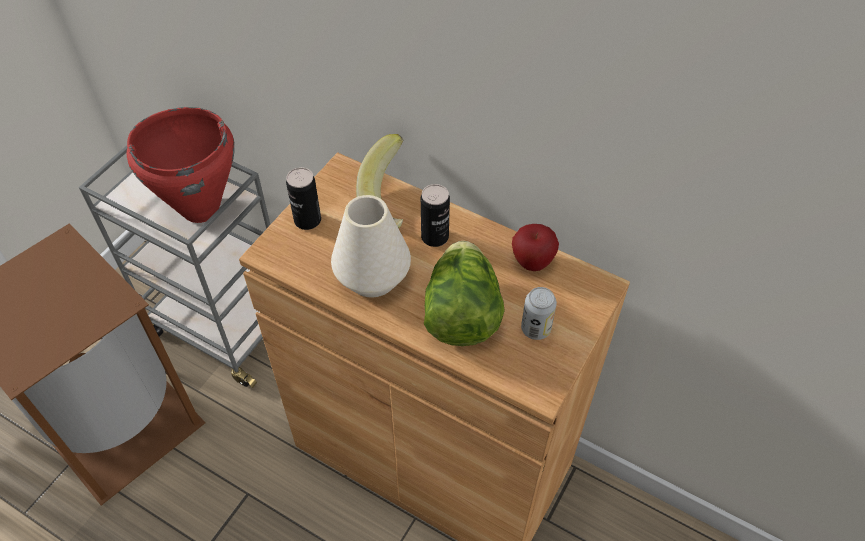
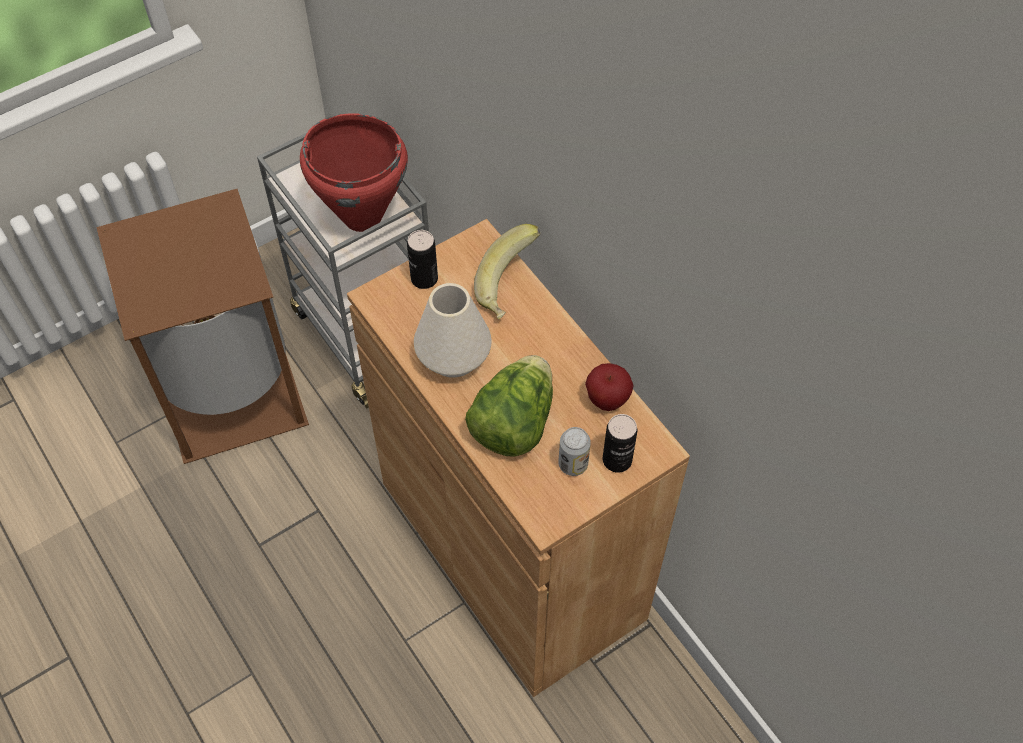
camera: 25 degrees right, 5 degrees up
can [421,184,450,247] -> can moved to [603,414,637,473]

